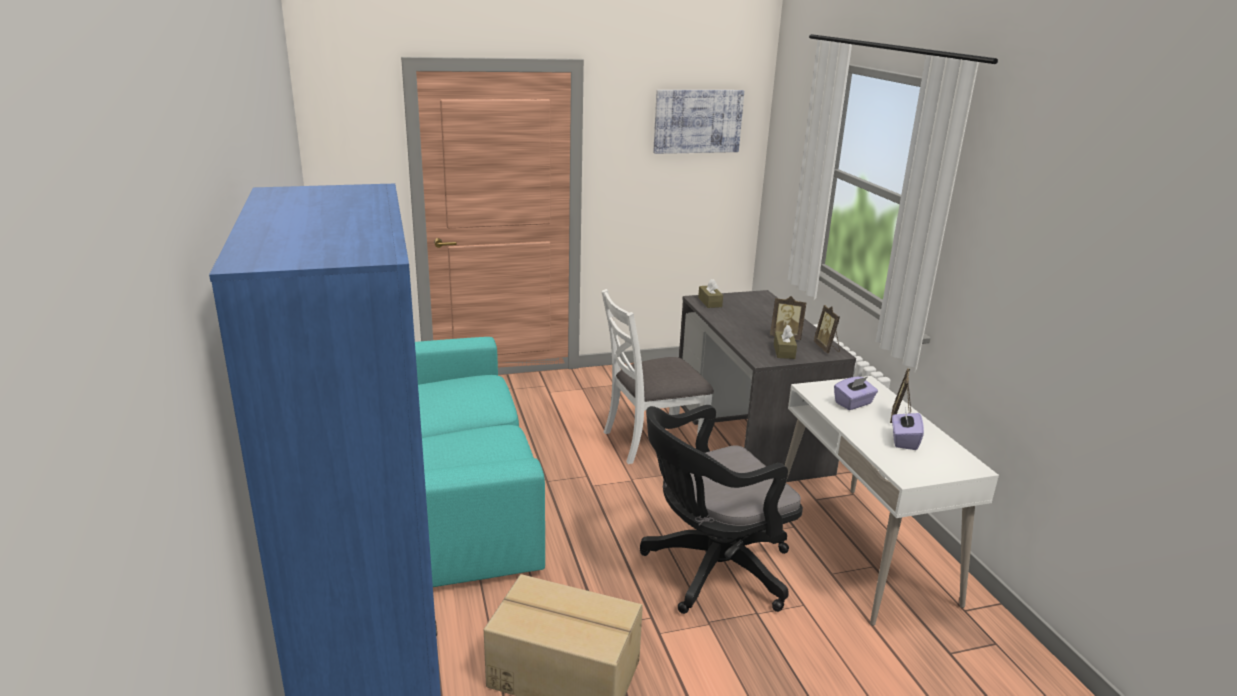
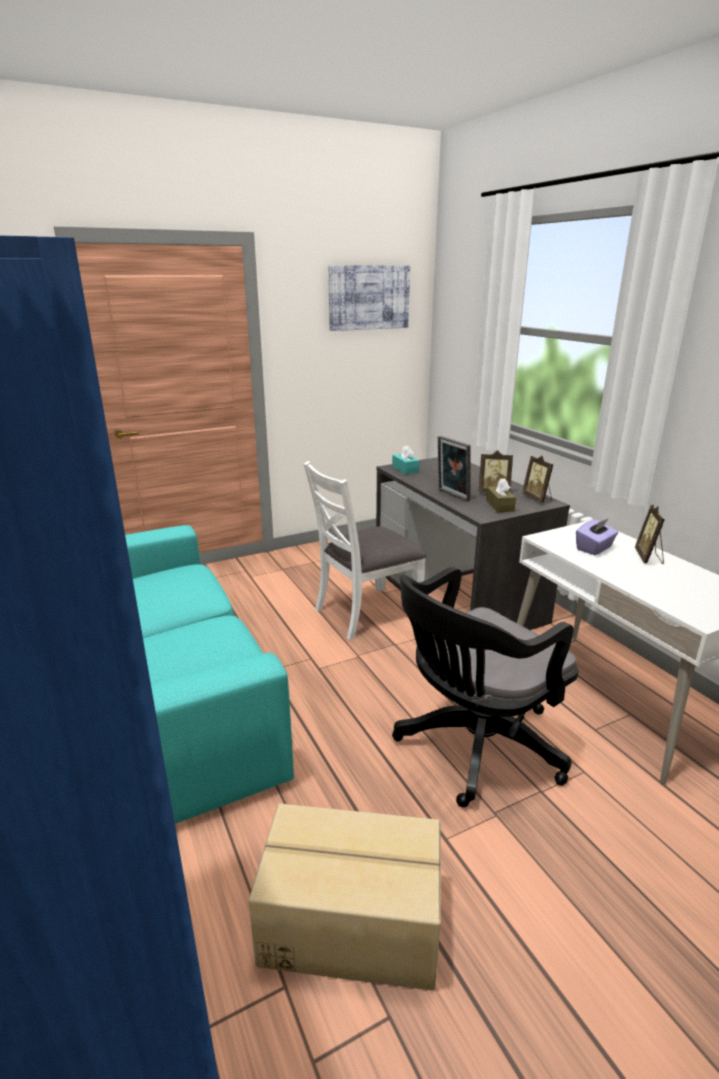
camera: 10 degrees left, 0 degrees up
brown tissue box [698,279,723,308] -> turquoise tissue box [392,446,419,475]
purple tissue box [892,407,924,450] -> none
none -> picture frame [438,436,471,502]

